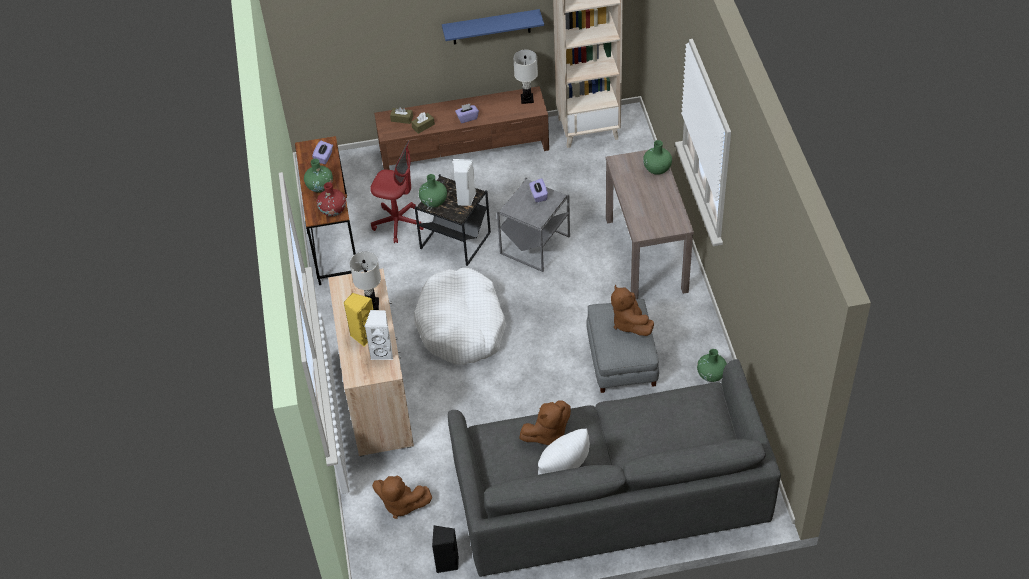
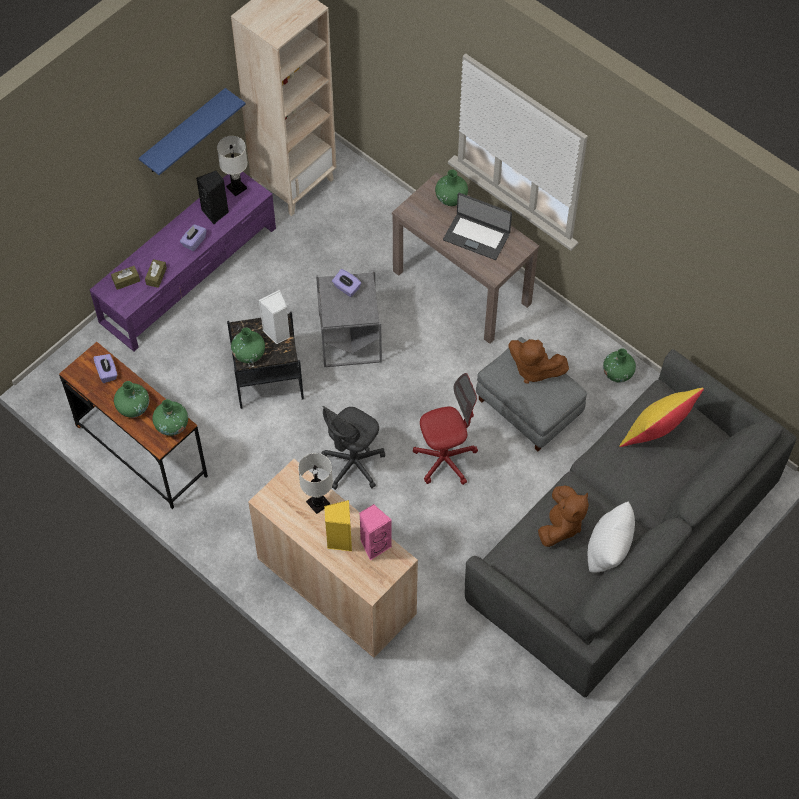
camera: 40 degrees left, 10 degrees up
red vase [317,182,346,217] -> green vase [152,399,188,436]
white speaker [364,310,393,360] -> pink speaker [359,504,392,560]
red office chair [370,141,424,243] -> red office chair moved to [413,373,478,485]
brown plush toy [372,476,432,519] -> none
brown tv stand [374,86,549,170] -> purple tv stand [90,172,276,352]
white dog bed [414,267,506,365] -> grey office chair [321,406,385,490]
black speaker [432,525,459,573] -> black speaker moved to [196,171,229,224]
none -> laptop [443,193,512,260]
none -> yellow pillow [619,388,704,447]

